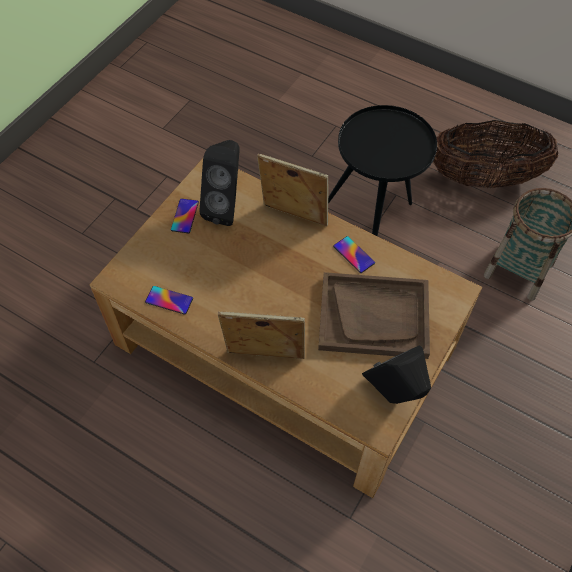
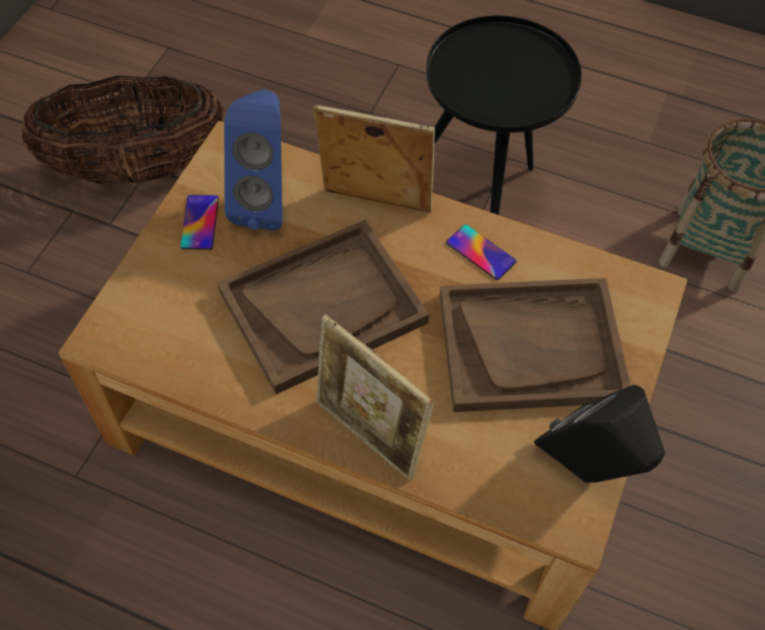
camera: 10 degrees left, 0 degrees up
phone [145,286,193,315] -> none
black speaker [199,140,240,226] -> blue speaker [224,89,282,230]
picture frame [218,311,305,359] -> picture frame turned 135 degrees counterclockwise [316,314,434,481]
basket [433,120,558,188] -> basket moved to [22,75,225,184]
none -> brown tray [217,220,429,394]

